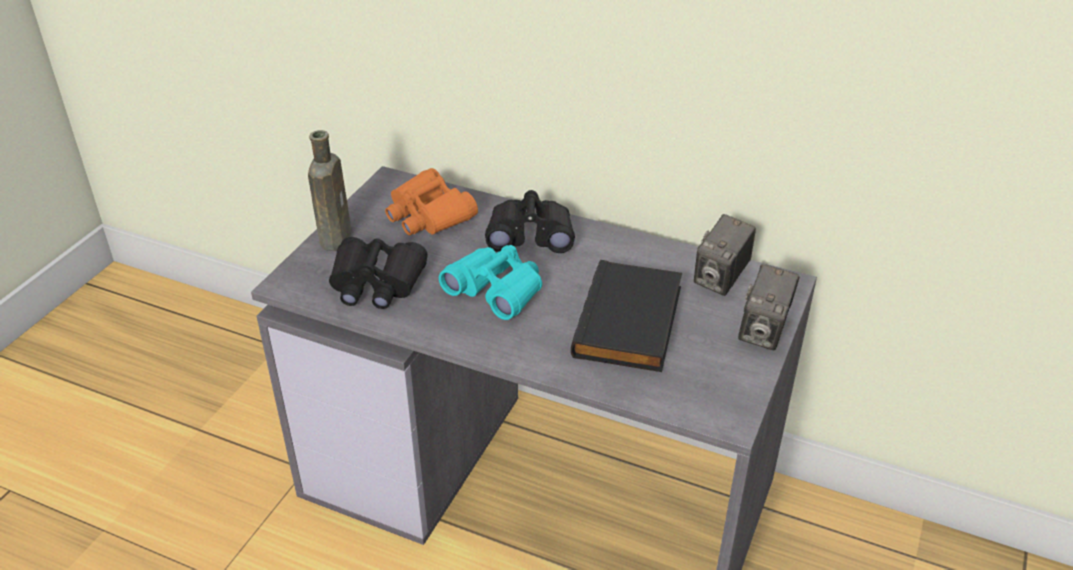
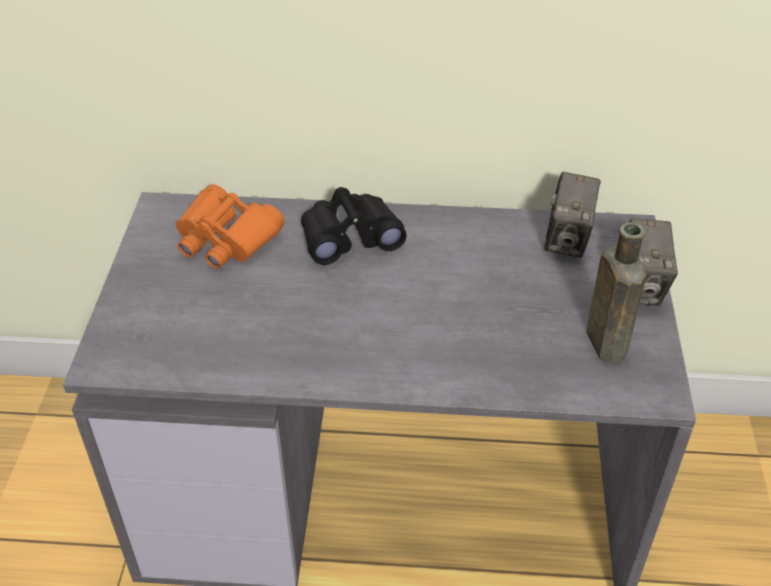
camera: 20 degrees left, 5 degrees up
brown bottle [308,130,351,251] -> brown bottle moved to [586,222,646,363]
black binoculars [329,237,428,309] -> none
turquoise binoculars [439,245,542,320] -> none
black book [571,260,682,372] -> none

